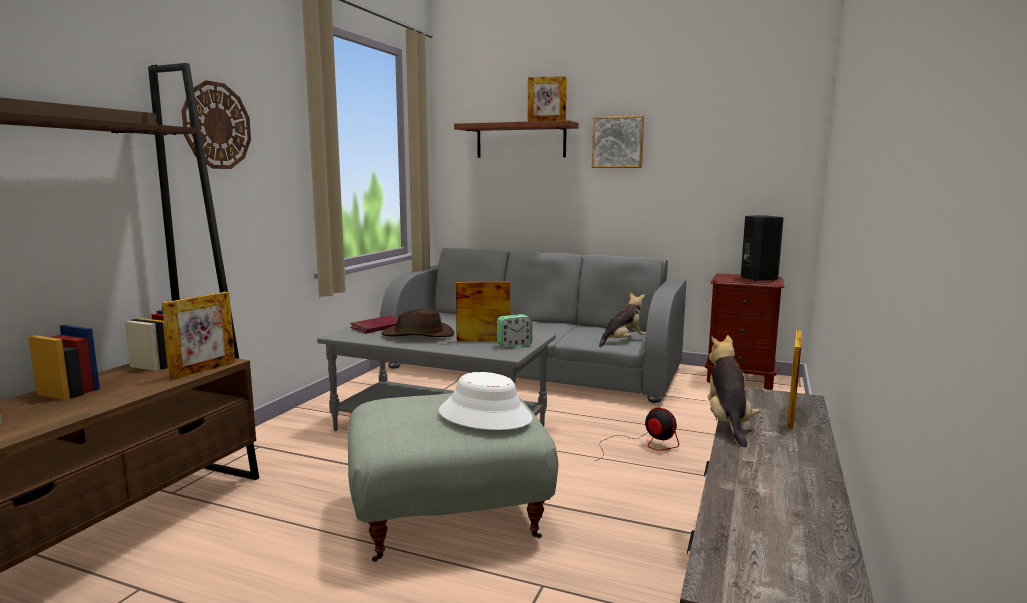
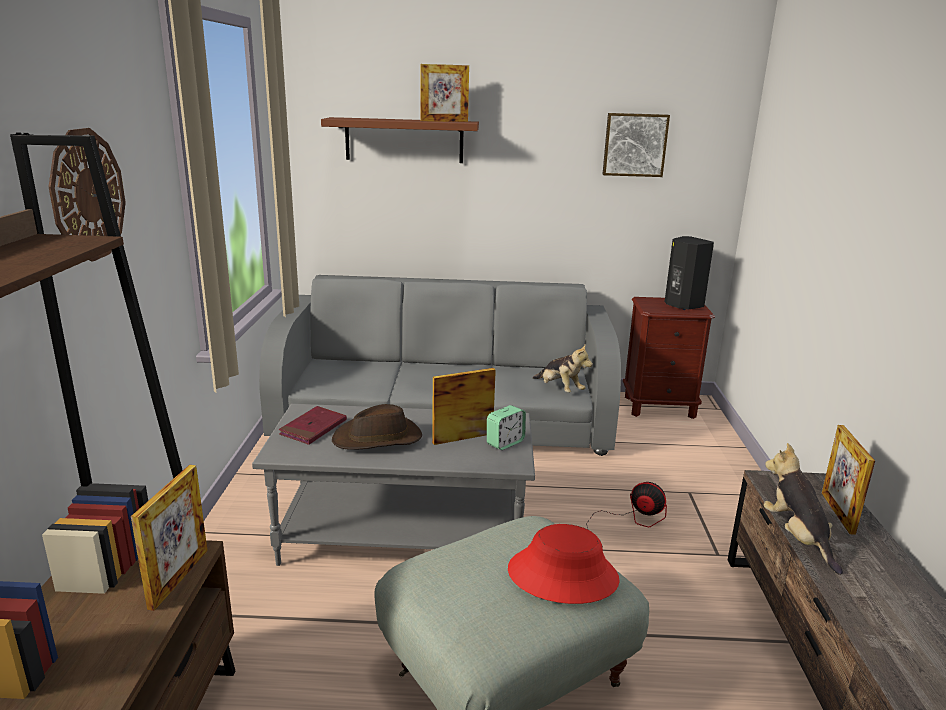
camera: 20 degrees left, 10 degrees up
white hat [439,372,533,430] -> red hat [508,524,620,604]
picture [592,116,644,168] -> picture moved to [603,113,670,177]
plush toy [599,292,645,347] -> plush toy turned 105 degrees clockwise [532,344,593,393]

